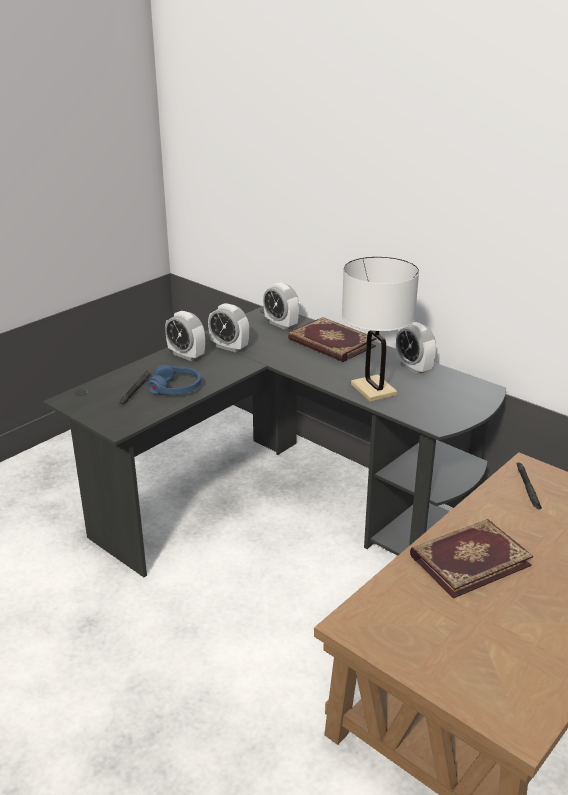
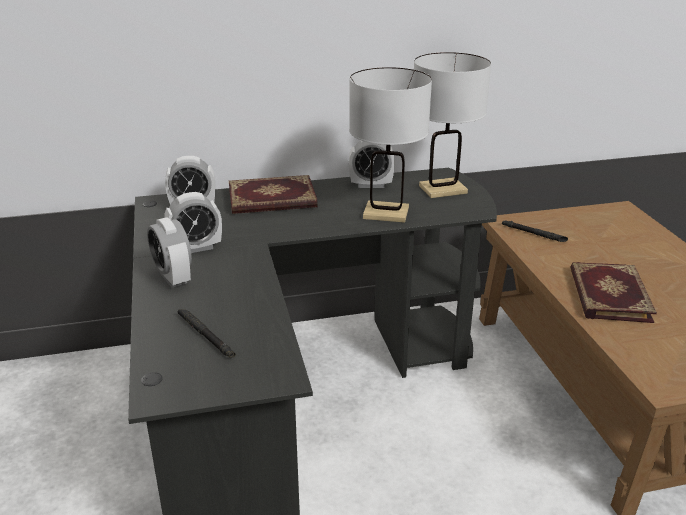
camera: 55 degrees left, 0 degrees up
blue headphones [148,365,201,395] -> none
alarm clock [165,311,205,361] -> alarm clock turned 75 degrees clockwise [147,217,192,288]
none -> white table lamp [414,52,491,198]

